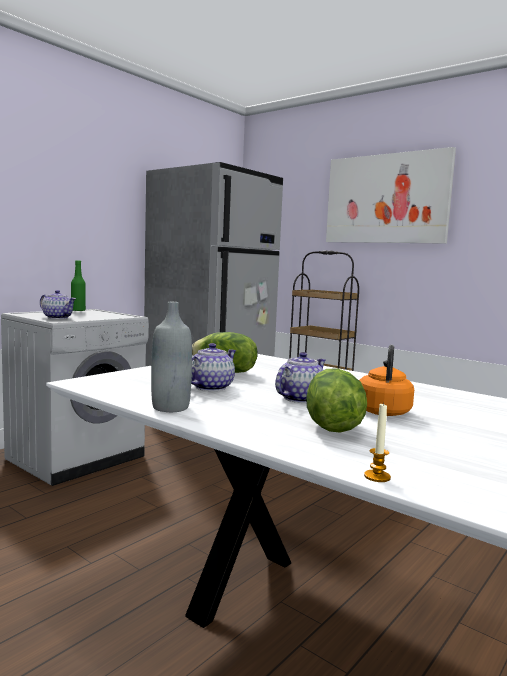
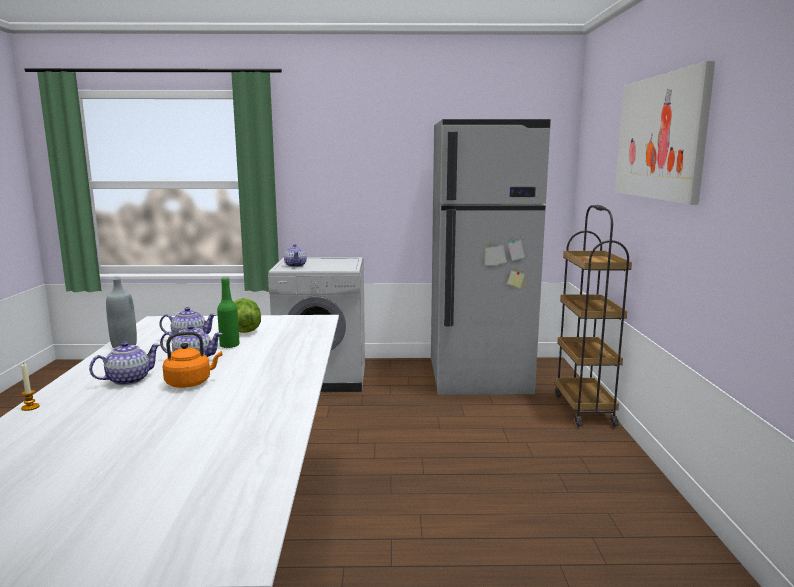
camera: 50 degrees right, 5 degrees up
green bottle [71,260,86,311] -> green bottle moved to [217,278,240,348]
lettuce [306,368,367,432] -> teapot [89,342,160,385]

